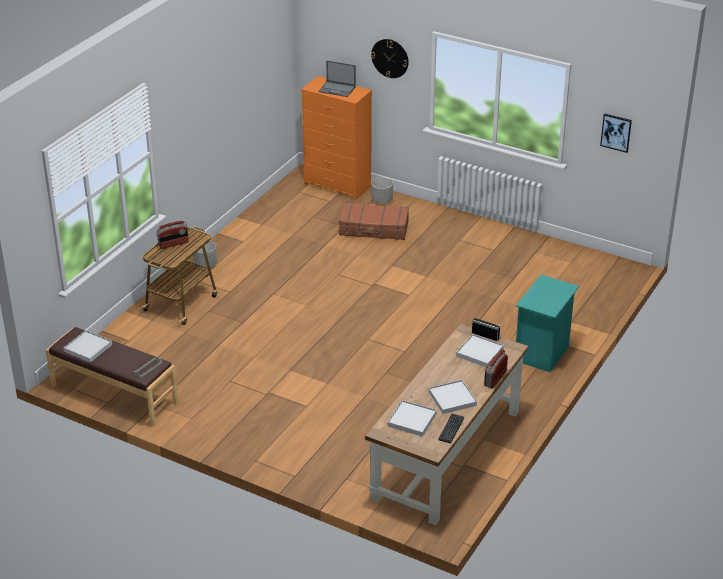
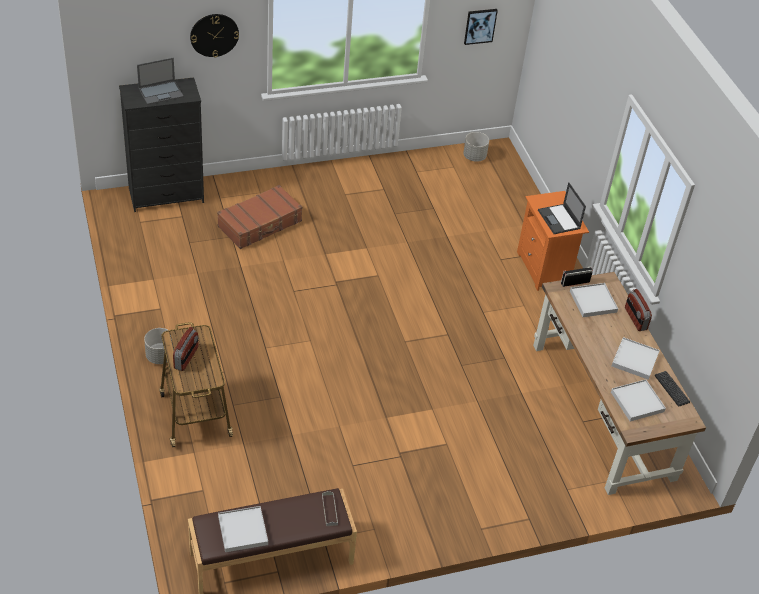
camera: 50 degrees left, 10 degrees up
orange dresser [301,76,372,201] -> black dresser [119,78,204,212]
grey planter [371,177,393,203] -> grey planter moved to [463,132,489,162]
turquoise nightstand [516,275,579,372] -> orange nightstand [517,191,589,291]
none -> laptop [538,182,586,234]

